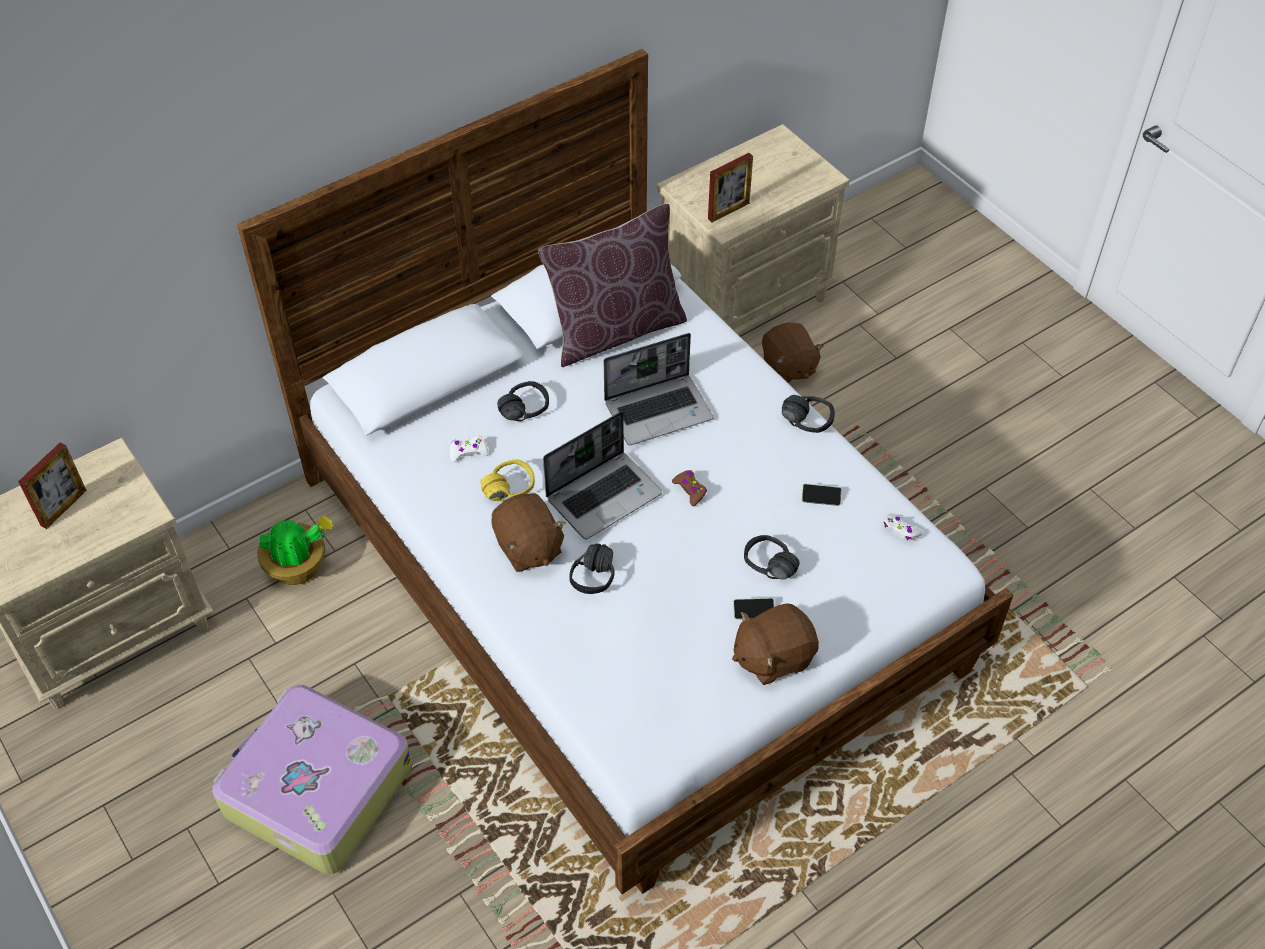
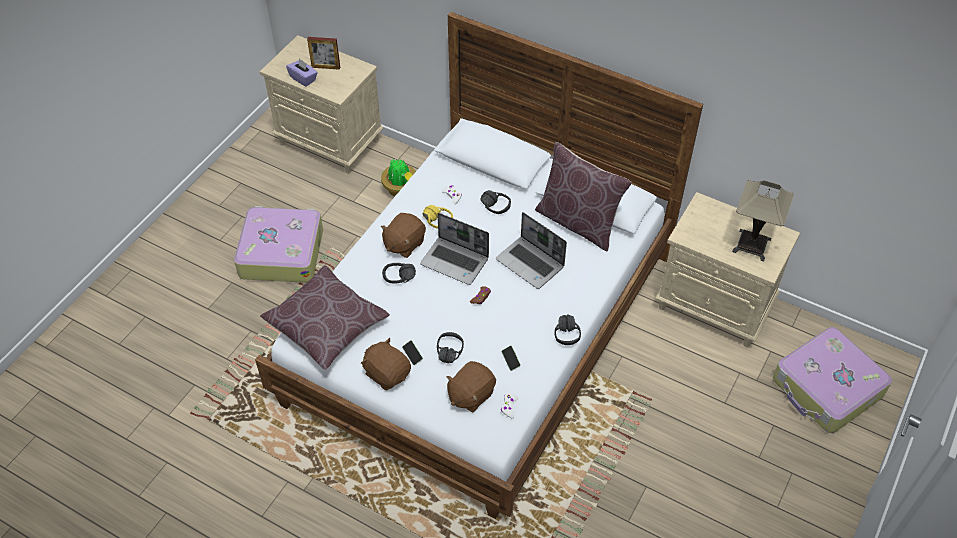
camera: 65 degrees right, 0 degrees up
picture frame [708,153,753,222] -> none
brown plush toy [762,323,824,383] -> brown plush toy moved to [446,361,496,413]
none -> brown pillow [260,265,390,370]
none -> purple tissue box [286,58,318,87]
none -> table lamp [732,180,794,262]
none -> suitcase [773,327,892,433]

